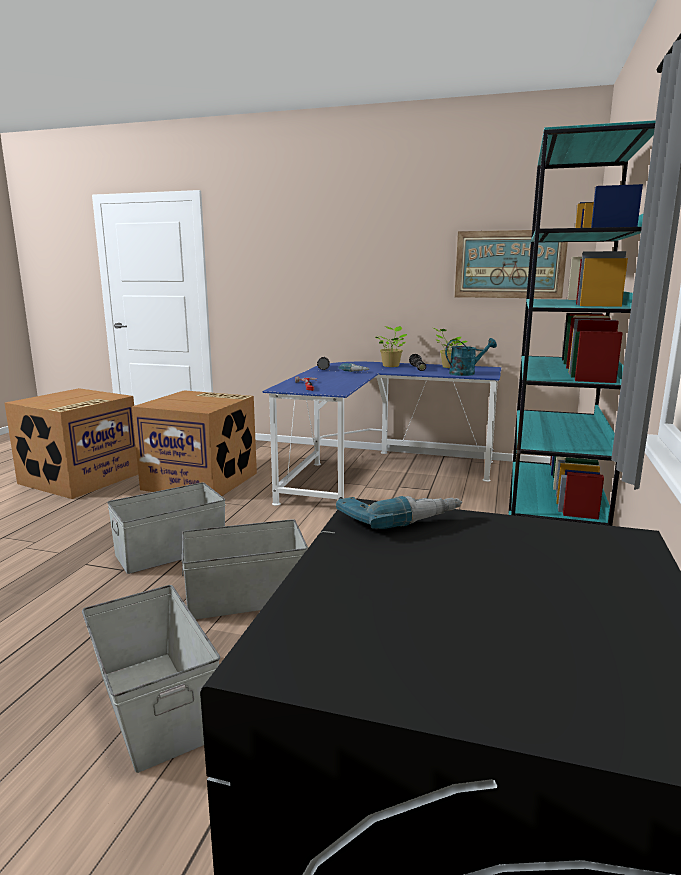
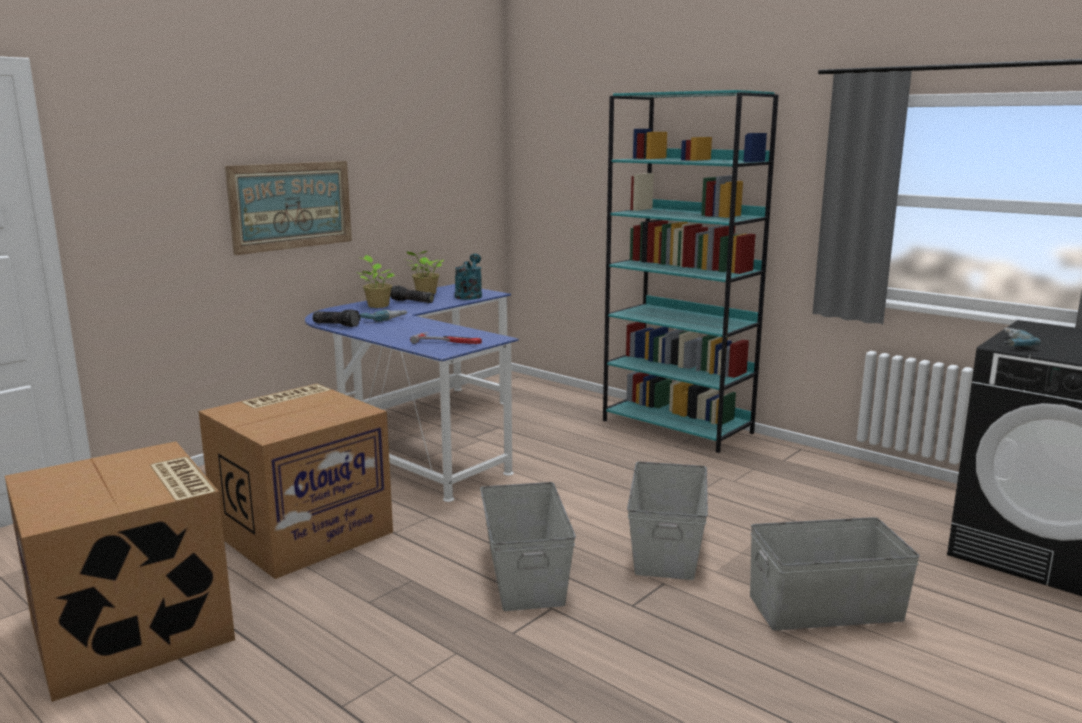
camera: 65 degrees left, 0 degrees up
picture [455,230,568,299] -> picture moved to [225,161,352,255]

